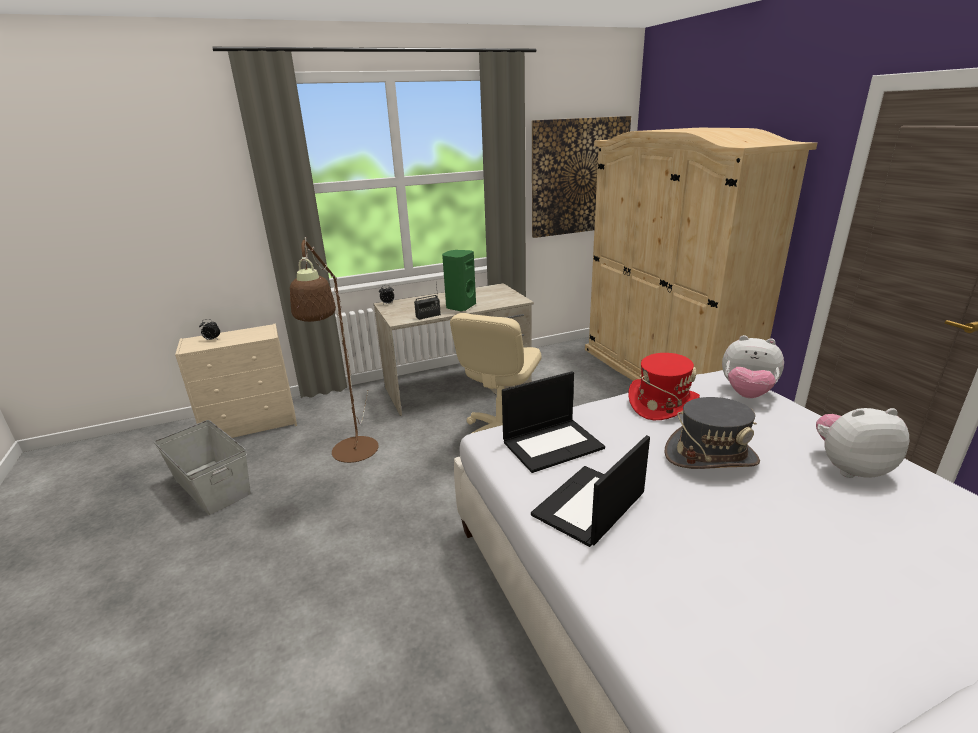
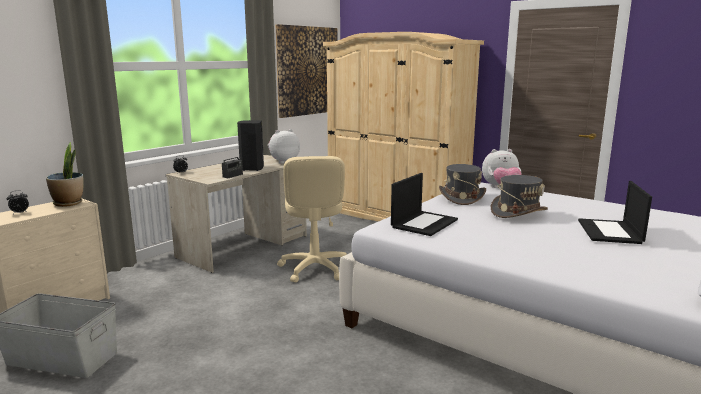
camera: 30 degrees left, 10 degrees down
brown floor lamp [290,237,379,463] -> none
green speaker [442,250,476,311] -> black speaker [237,120,264,171]
laptop [531,435,650,547] -> laptop moved to [578,181,652,244]
red hat [628,353,700,420] -> grey hat [439,164,486,205]
plush toy [816,408,909,478] -> plush toy moved to [268,129,300,164]
none -> potted plant [46,142,84,207]

